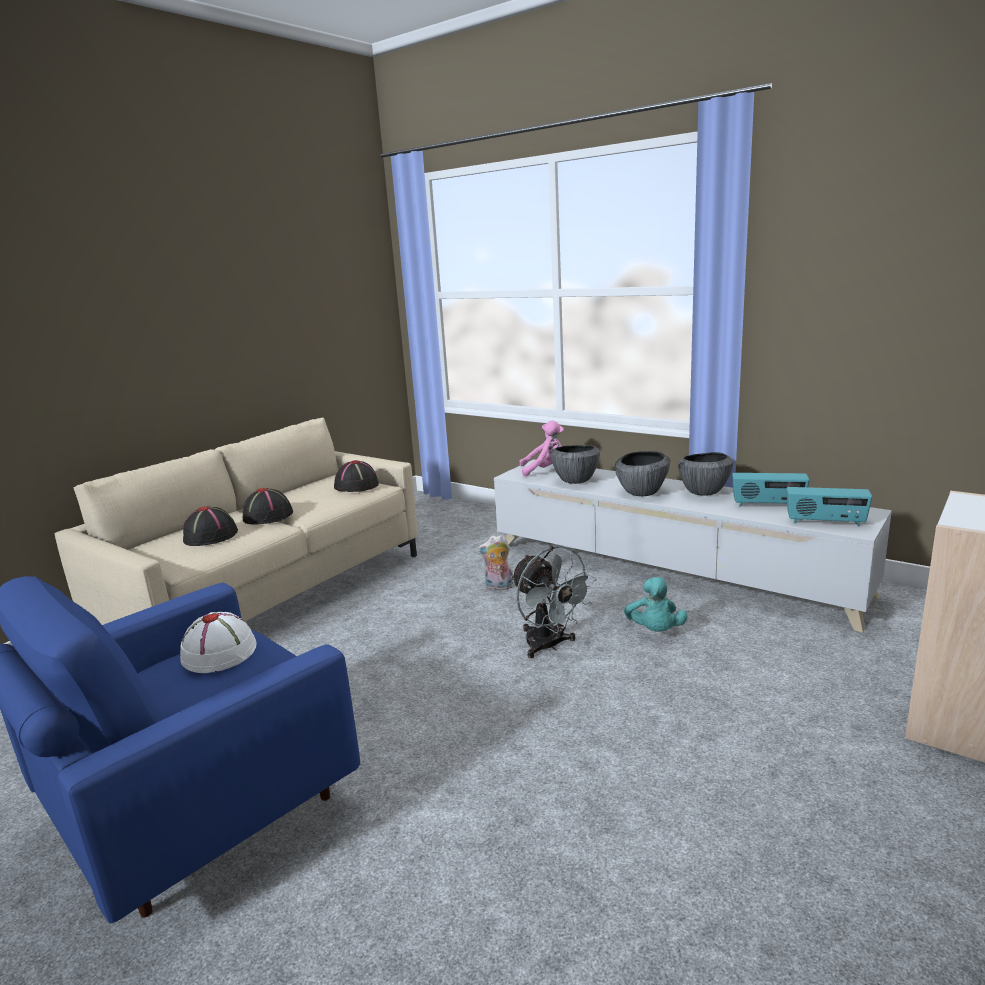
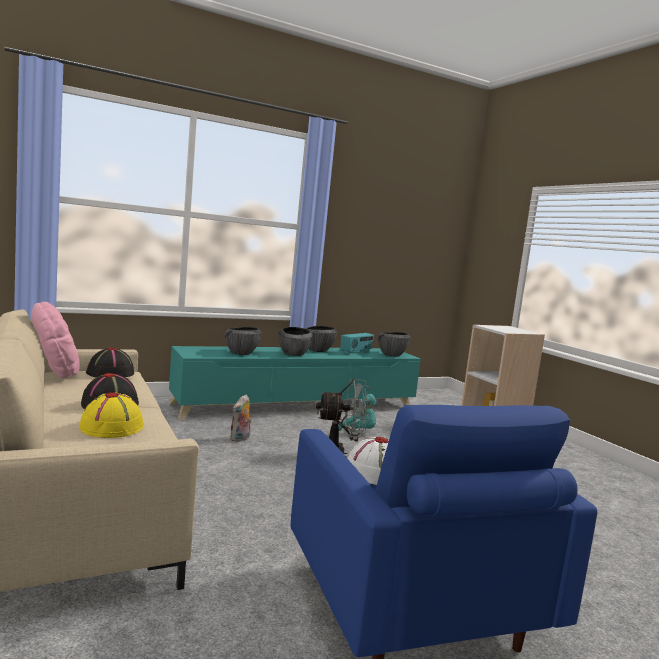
camera: 65 degrees left, 10 degrees down
black hat [183,506,238,546] -> yellow hat [79,392,144,438]
white tv stand [494,460,892,633] -> turquoise tv stand [169,346,421,420]
pink plush toy [519,420,564,477] -> none
radio [787,487,872,526] -> bowl [378,332,411,356]
none -> pink pillow [31,302,80,378]

